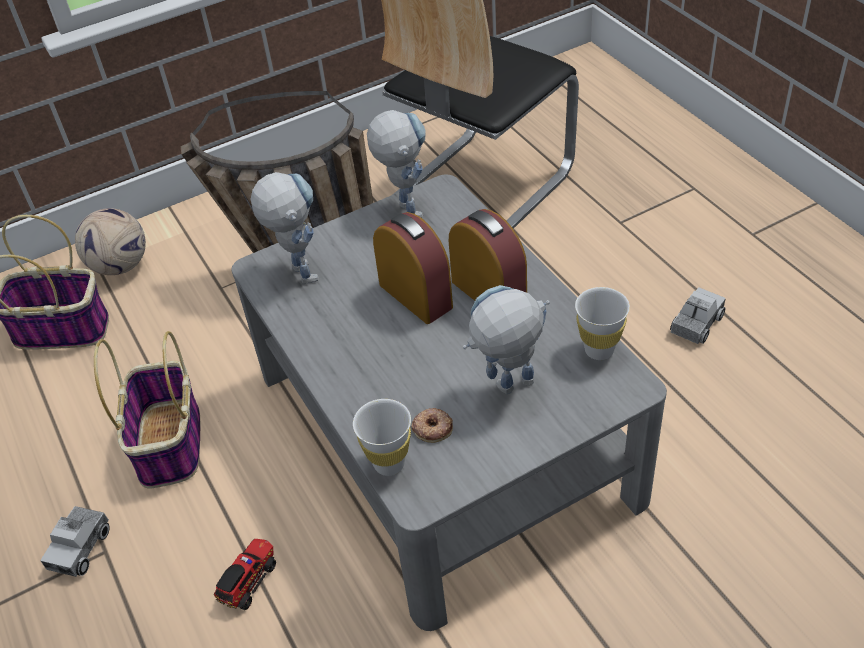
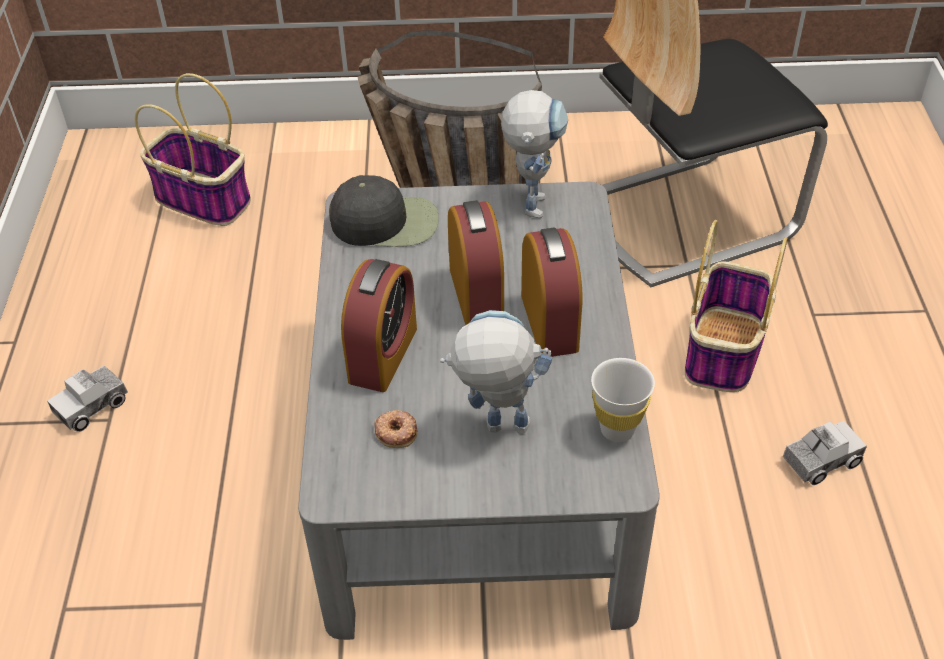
camera: 25 degrees right, 0 degrees up
football [75,208,146,275] -> none
basket [94,331,200,489] -> basket moved to [685,220,788,392]
toy truck [214,539,276,610] -> none
toy robot [250,172,319,284] -> black cap [329,175,439,247]
white cup [353,399,411,476] -> none
none -> alarm clock [341,259,417,392]

